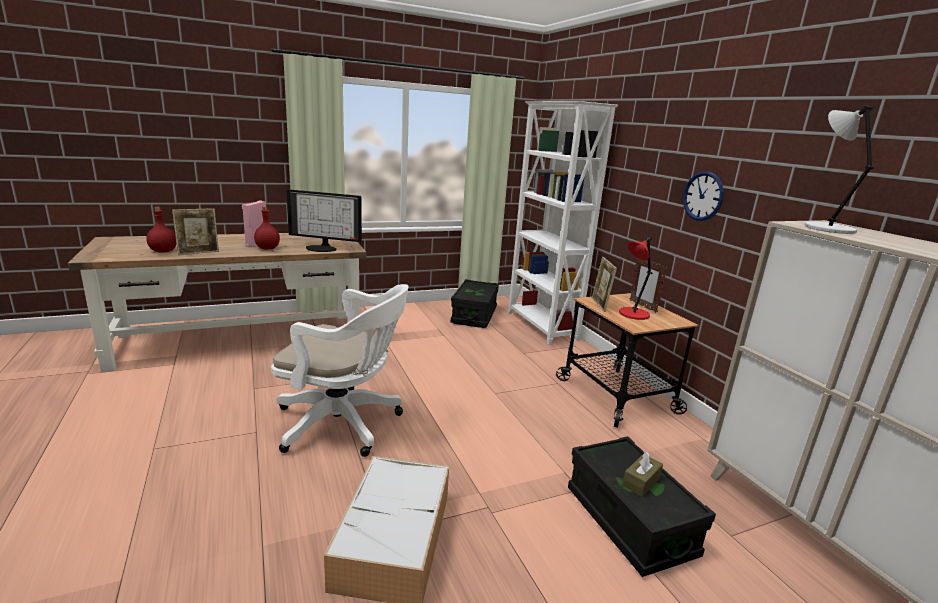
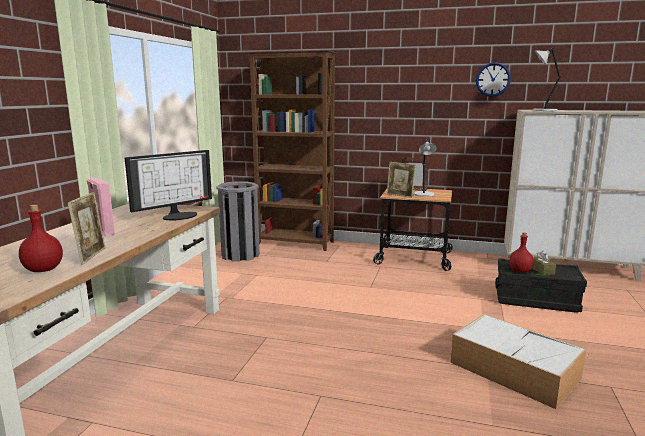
camera: 50 degrees left, 5 degrees down
red bottle [254,207,280,249] -> red bottle moved to [509,233,534,273]
white office chair [271,284,409,457] -> none
black storage box [451,279,499,328] -> grey trash can [216,181,260,262]
white bookcase [508,101,618,345] -> brown bookcase [246,50,338,251]
red table lamp [619,237,653,320] -> grey table lamp [413,139,437,197]
wall clock [683,172,724,221] -> wall clock moved to [476,62,511,97]

